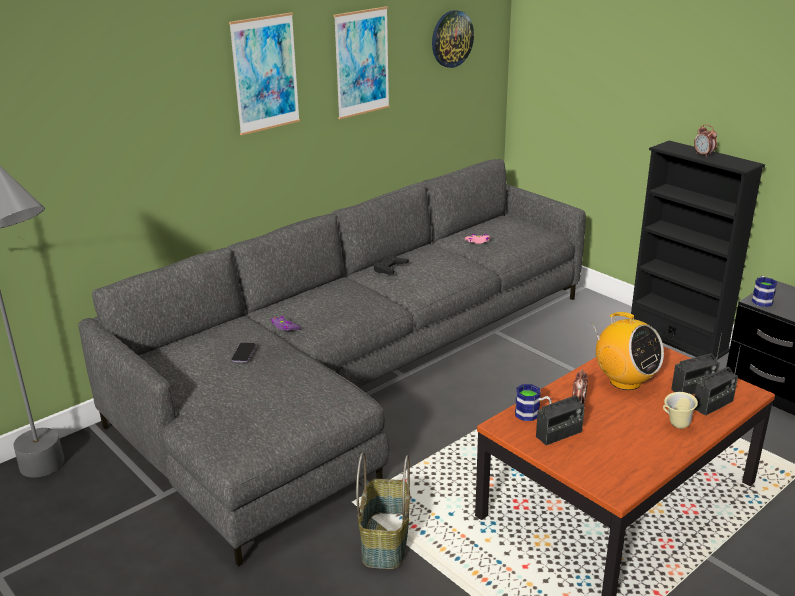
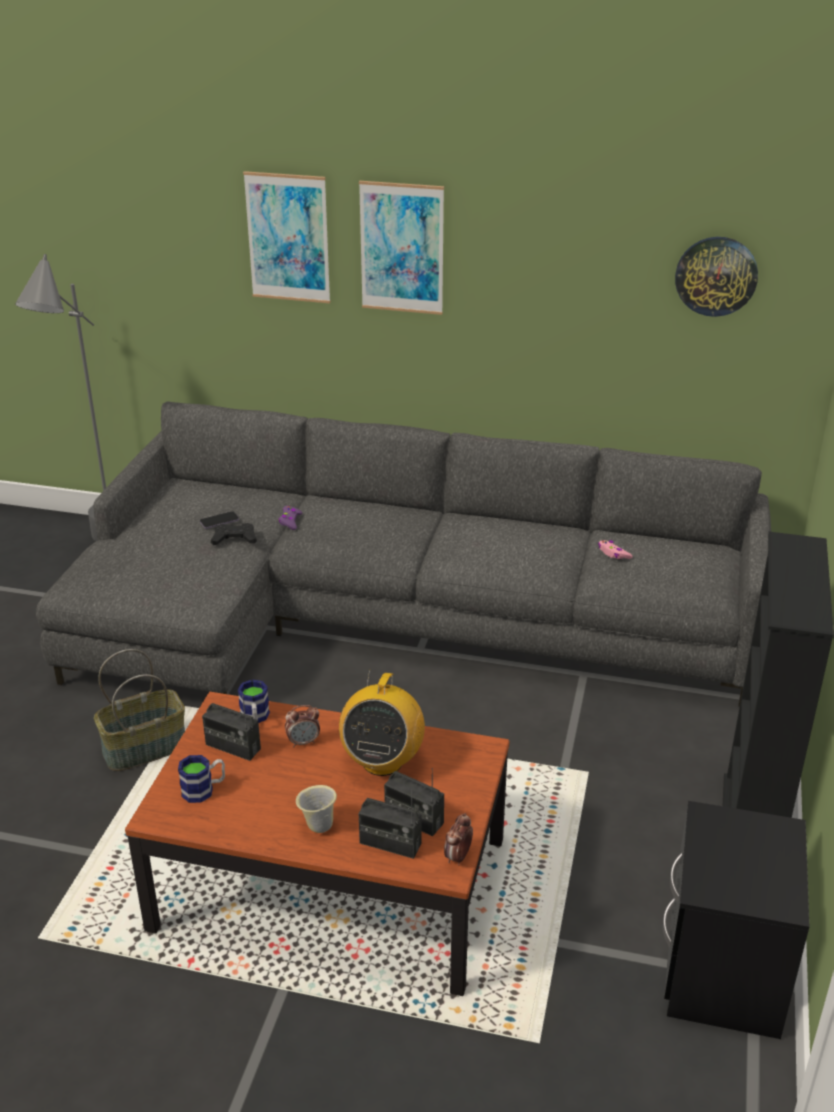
camera: 55 degrees right, 5 degrees up
picture [334,6,390,119] -> picture moved to [243,171,331,303]
black game controller [374,255,409,275] -> black game controller moved to [211,523,257,545]
alarm clock [694,124,717,158] -> alarm clock moved to [444,813,473,865]
mug [752,276,778,307] -> mug moved to [178,755,225,803]

